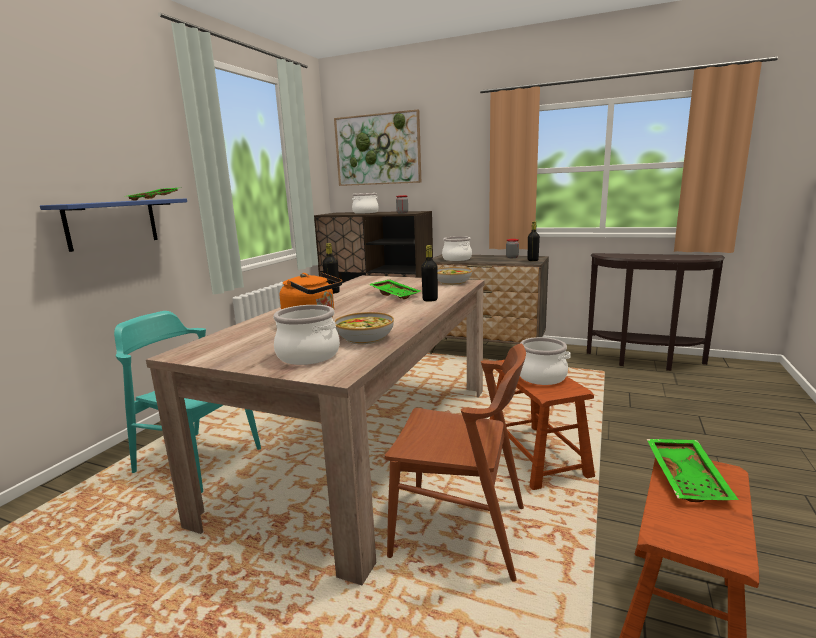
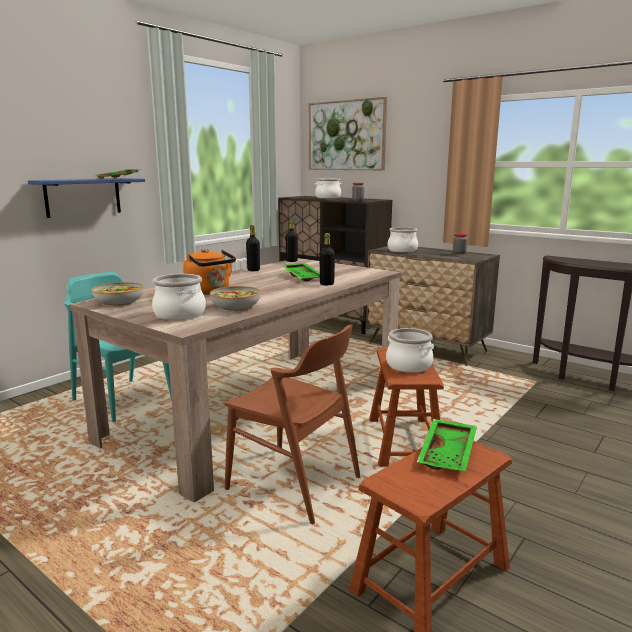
camera: 15 degrees right, 0 degrees up
bowl [438,267,472,285] -> bowl moved to [92,282,143,307]
black bottle [528,221,540,261] -> black bottle moved to [285,220,298,262]

